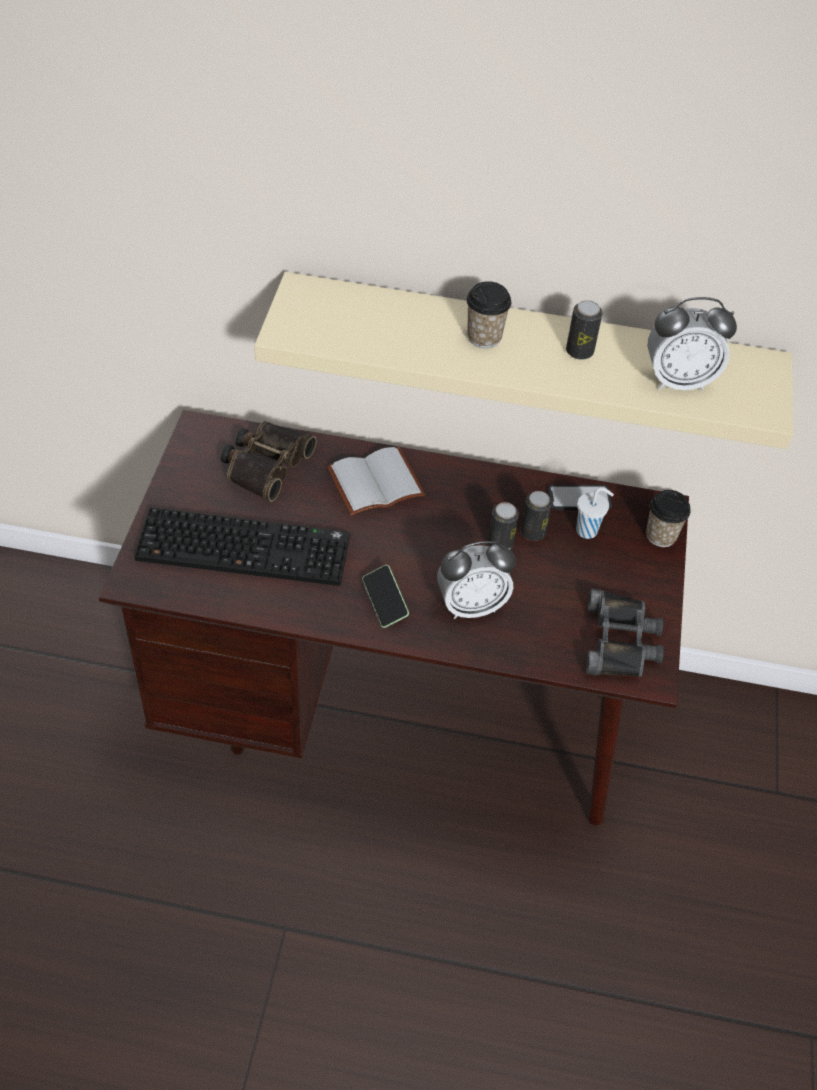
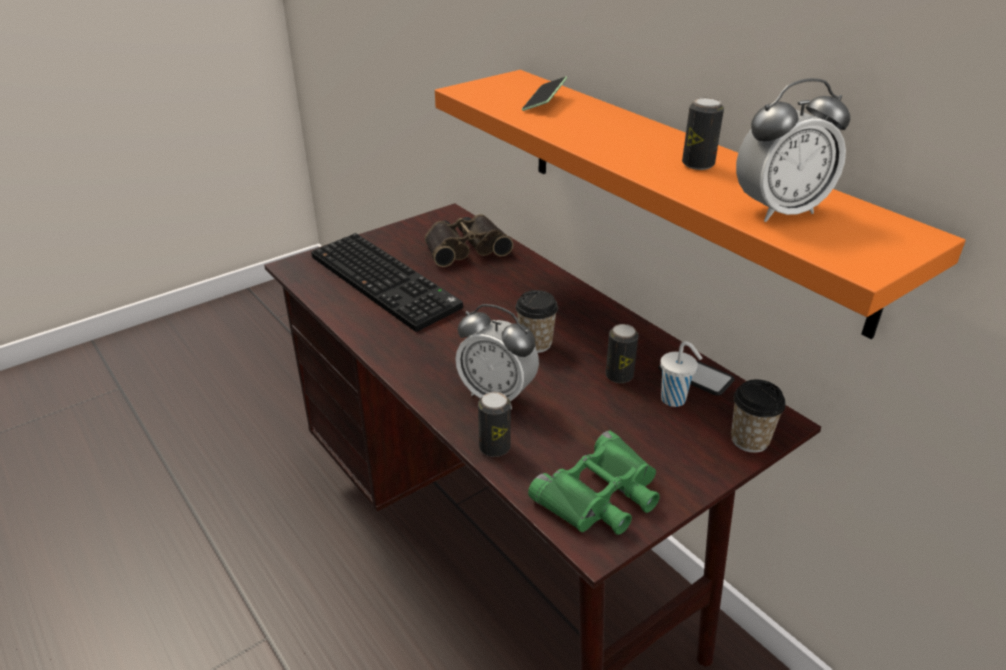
camera: 45 degrees right, 15 degrees down
beige shelf [254,272,793,449] -> orange shelf [435,70,966,339]
white book [327,447,425,516] -> none
phone [362,565,409,628] -> phone moved to [522,77,567,111]
cup [466,281,511,348] -> cup moved to [515,290,558,353]
can [488,502,519,548] -> can moved to [478,392,511,457]
black binoculars [586,589,664,677] -> green binoculars [528,431,660,535]
alarm clock [648,297,737,391] -> alarm clock turned 60 degrees counterclockwise [736,78,850,222]

